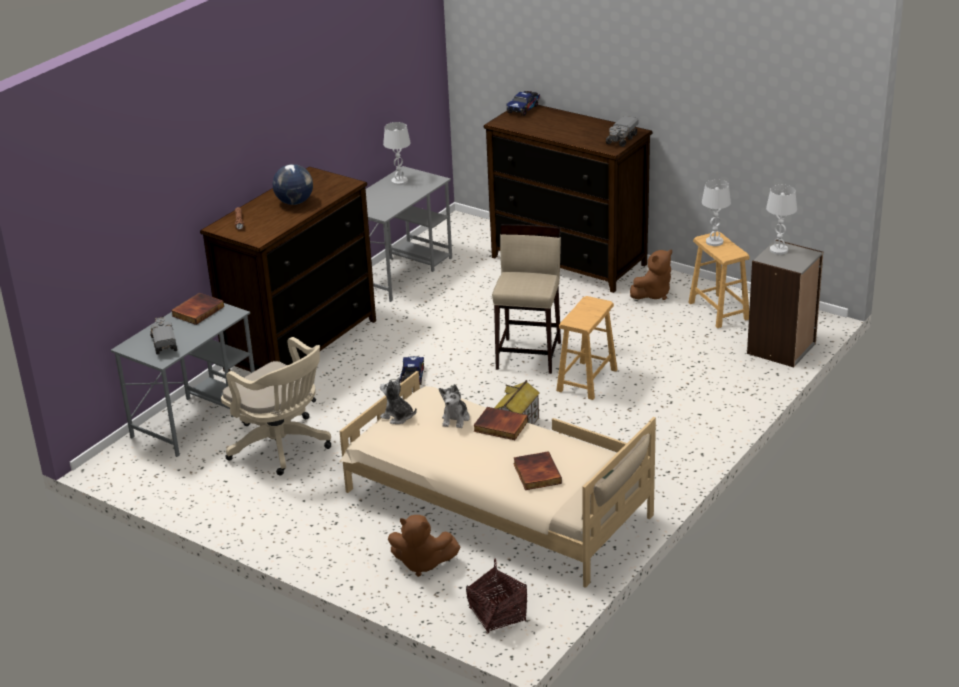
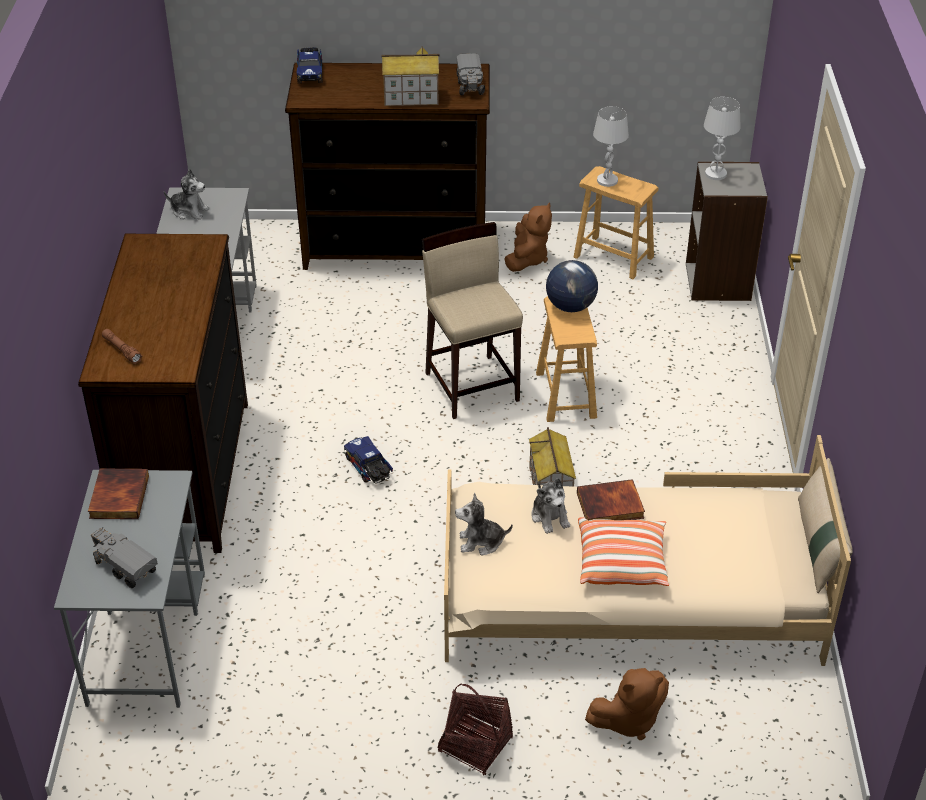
camera: 35 degrees left, 10 degrees up
beige office chair [221,337,331,475] -> none
globe [273,164,313,205] -> globe moved to [546,260,598,312]
white table lamp [383,122,411,185] -> plush toy [164,169,209,220]
basket [466,558,527,633] -> basket moved to [438,683,513,776]
book [513,451,562,490] -> none
none -> toy house [382,46,440,106]
none -> pillow [578,517,669,586]

